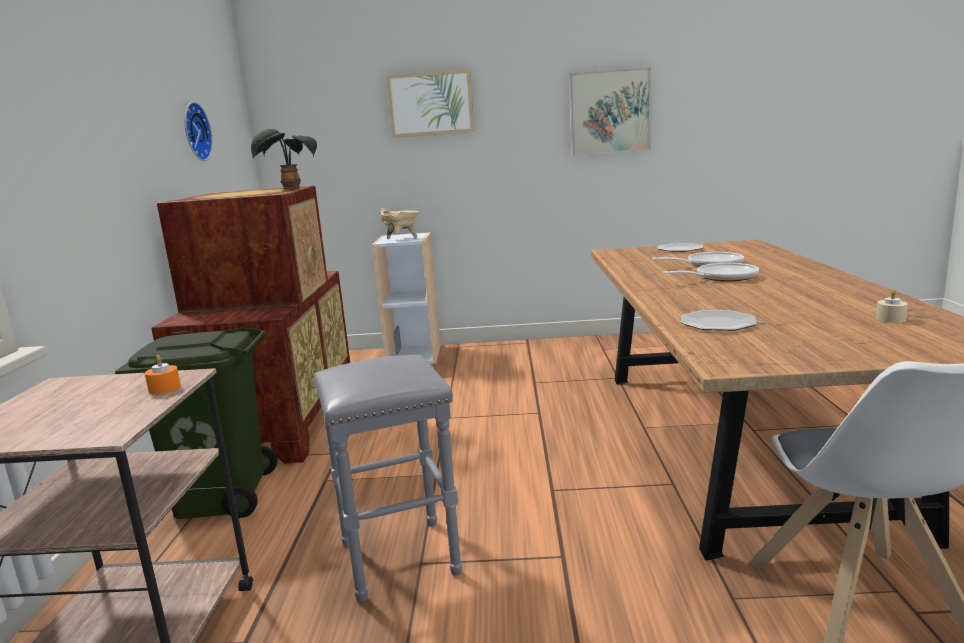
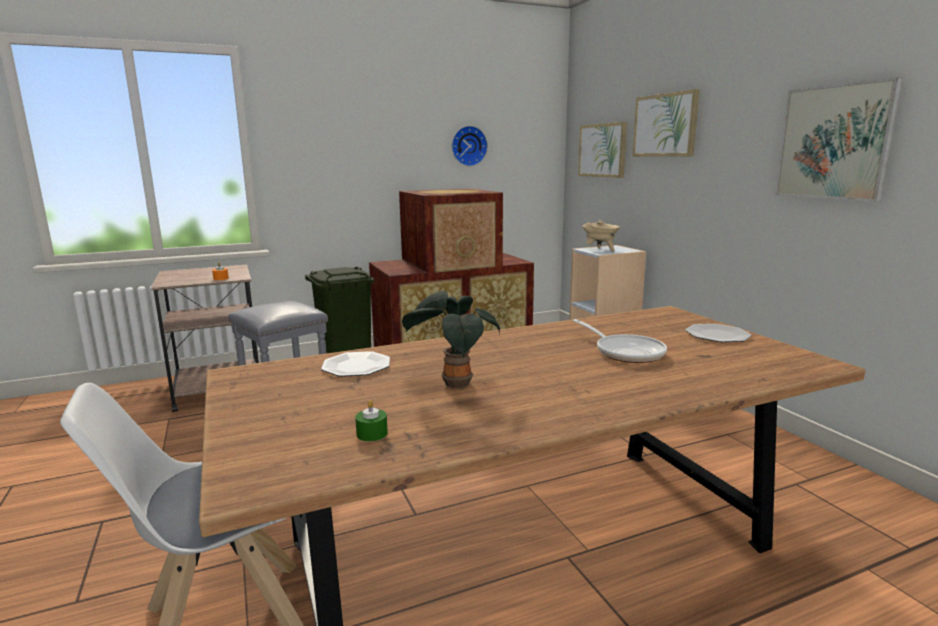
camera: 65 degrees right, 0 degrees up
potted plant [251,129,317,188] -> potted plant moved to [402,291,500,389]
frying pan [663,263,759,282] -> none
beige candle [876,289,908,323] -> green candle [355,400,388,442]
none -> picture [578,122,627,178]

